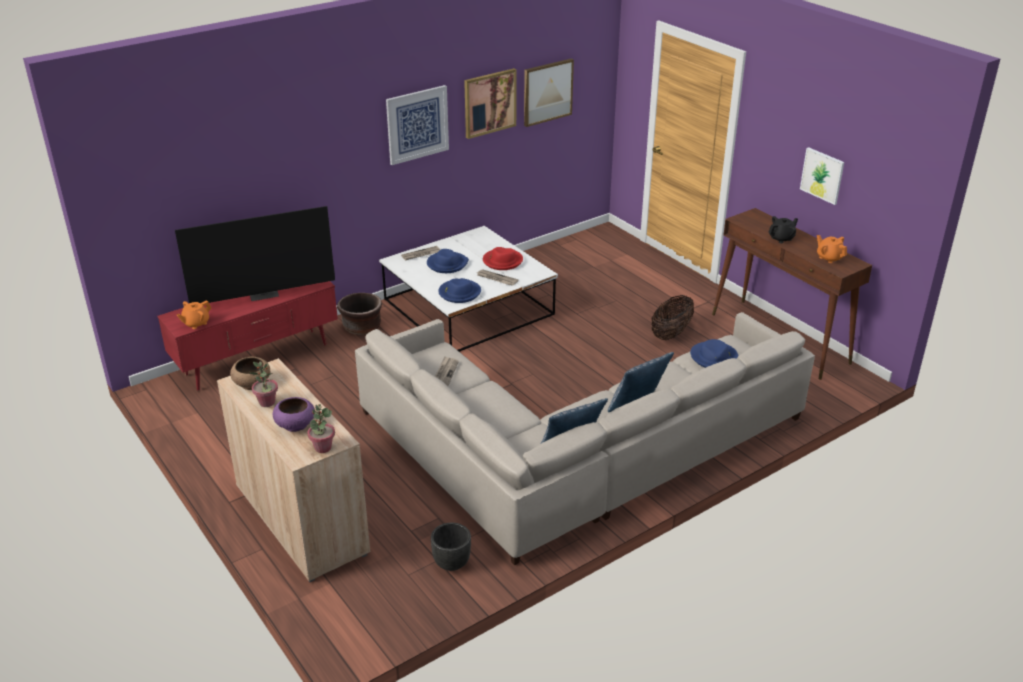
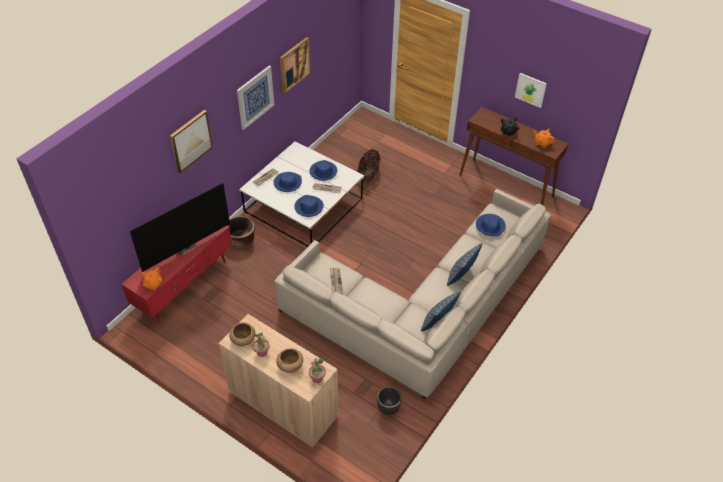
camera: 20 degrees left, 15 degrees up
purple bowl [273,397,315,432] -> brown bowl [276,348,303,373]
red hat [483,247,523,270] -> blue hat [310,160,337,181]
picture [524,59,574,127] -> picture moved to [170,110,213,173]
basket [651,295,694,340] -> basket moved to [357,149,381,183]

